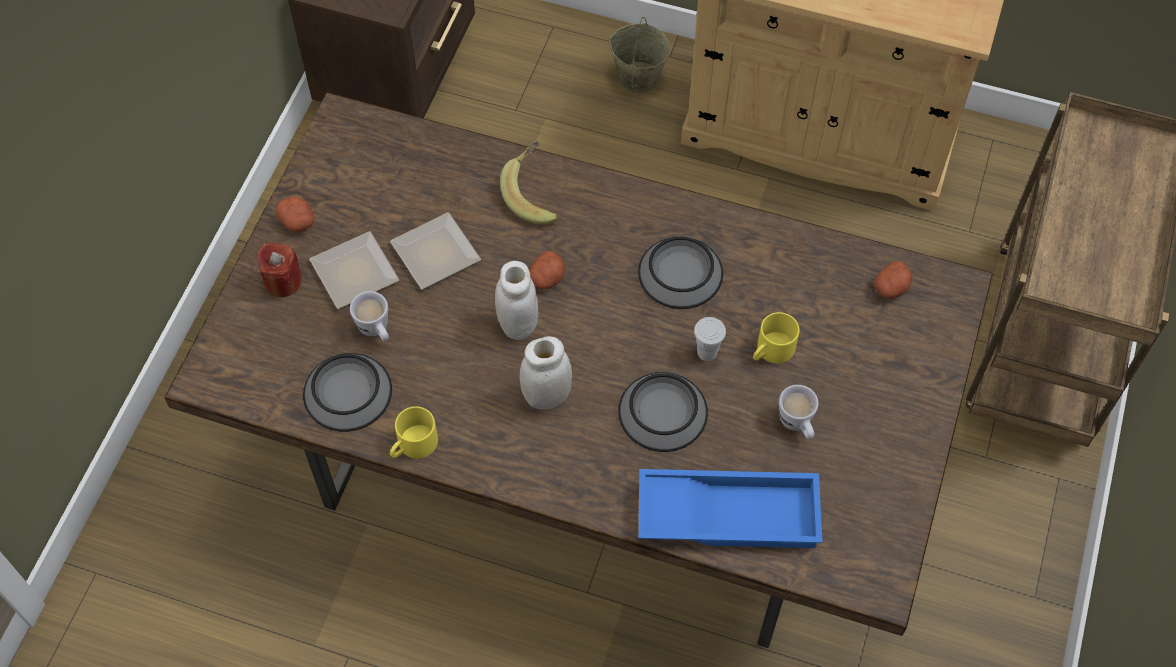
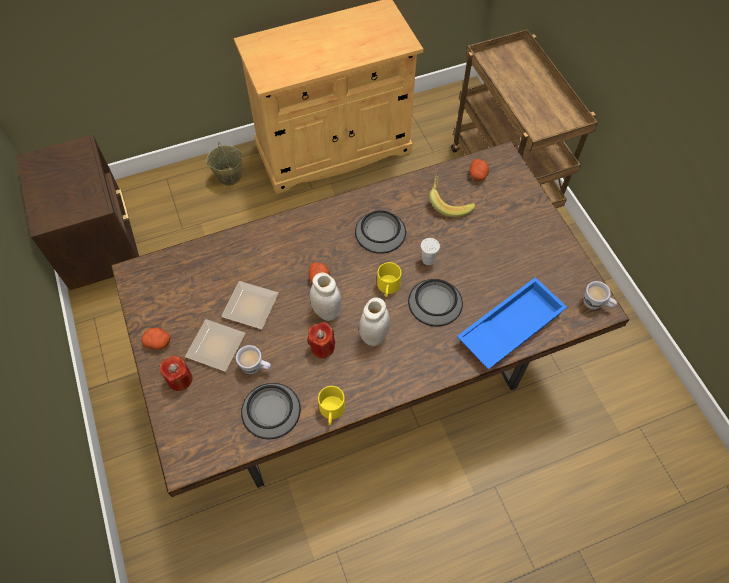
camera: 40 degrees left, 0 degrees up
banana [500,141,558,225] -> banana moved to [429,173,476,217]
yellow mug [753,312,799,363] -> yellow mug moved to [377,262,401,297]
white mug [779,385,818,439] -> white mug moved to [583,281,617,309]
none -> red candle [307,322,335,359]

